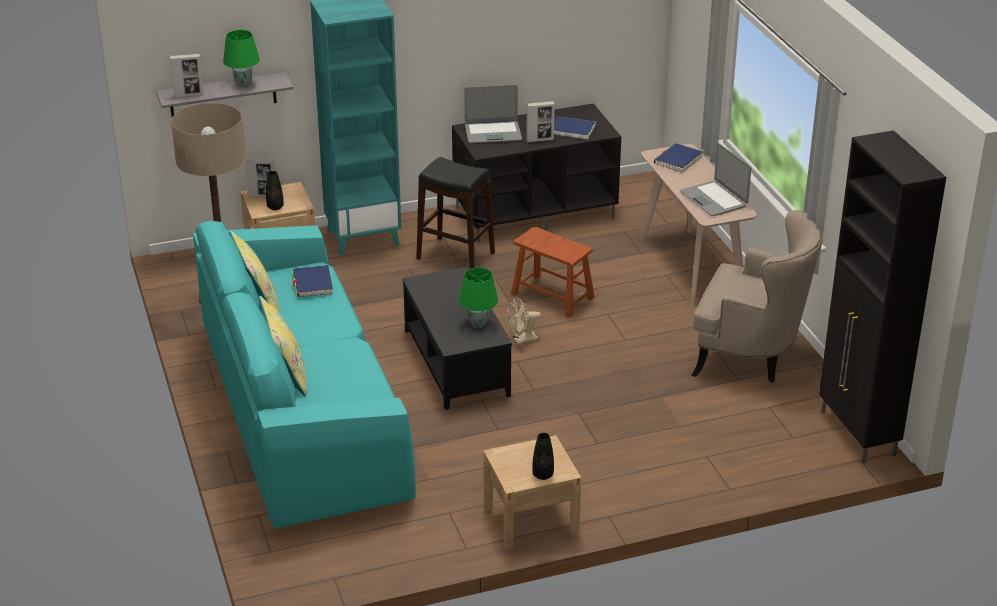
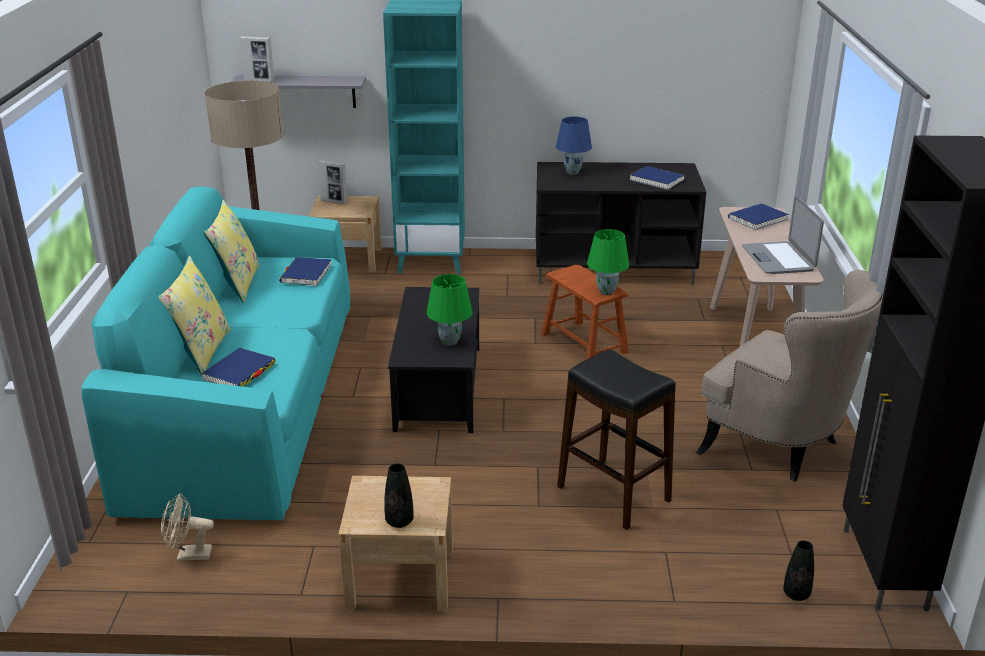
camera: 20 degrees right, 5 degrees down
green table lamp [223,30,260,87] -> green table lamp moved to [587,229,629,295]
black vase [266,171,284,210] -> black vase moved to [783,541,814,601]
black stool [416,157,495,269] -> black stool moved to [557,350,676,530]
laptop [464,85,522,143] -> blue table lamp [556,117,592,175]
beige fan [506,298,541,345] -> beige fan moved to [161,493,214,561]
picture frame [526,101,555,142] -> none
none -> blue book [201,348,276,387]

